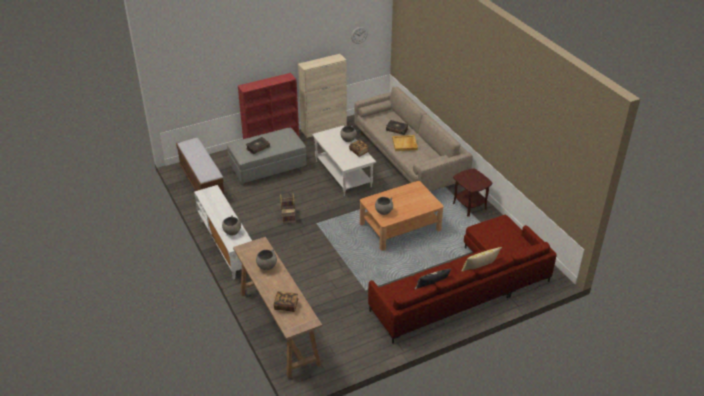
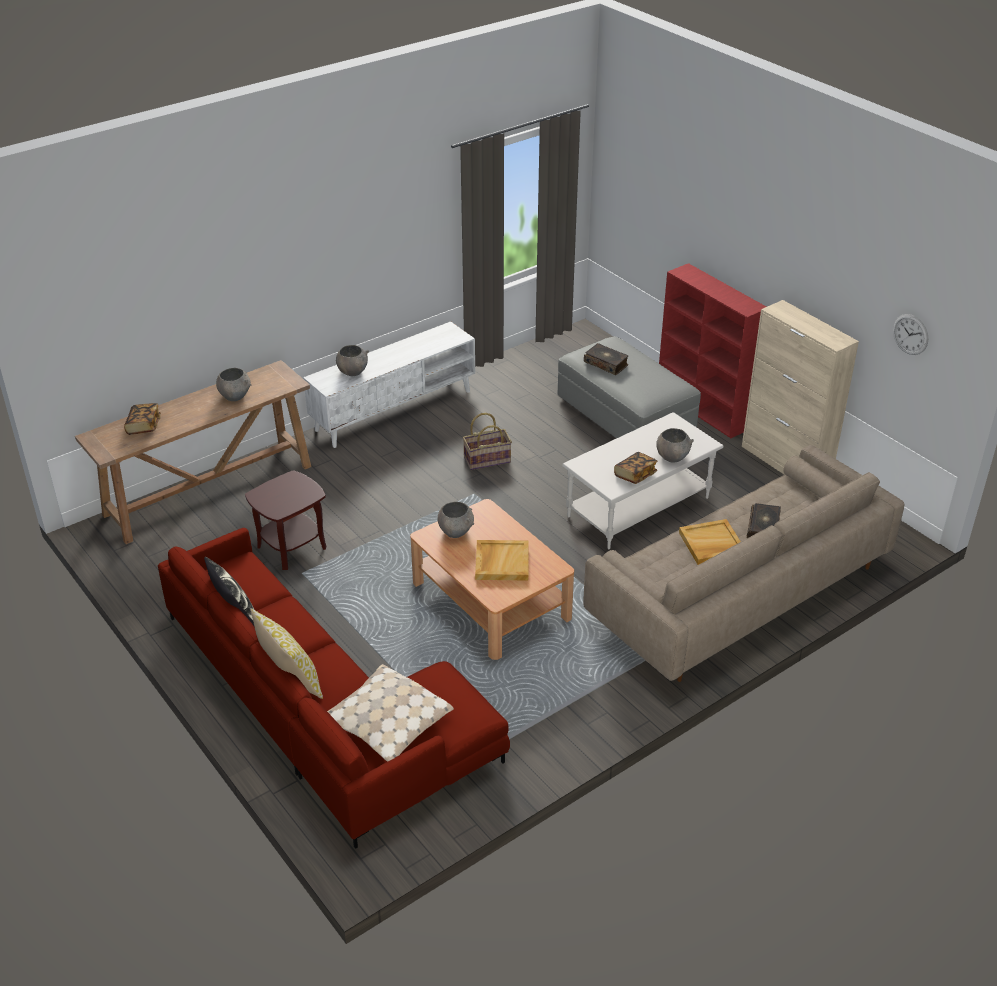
camera: 80 degrees right, 0 degrees up
bench [176,138,226,198] -> none
brown side table [453,169,492,217] -> brown side table moved to [245,470,326,570]
none -> beige pillow [327,664,454,762]
none -> beige tray [475,540,528,581]

